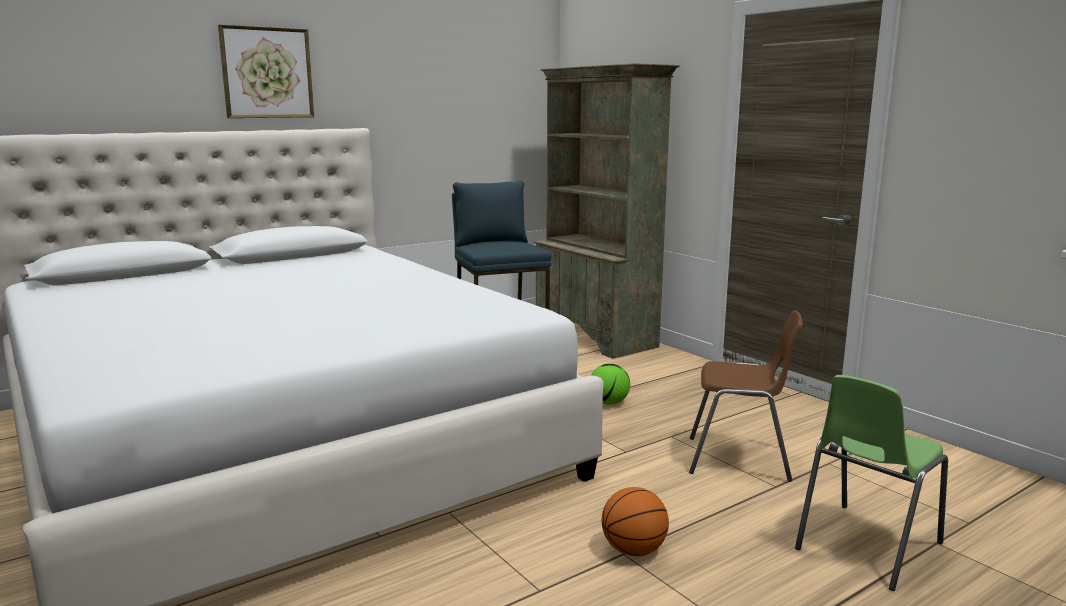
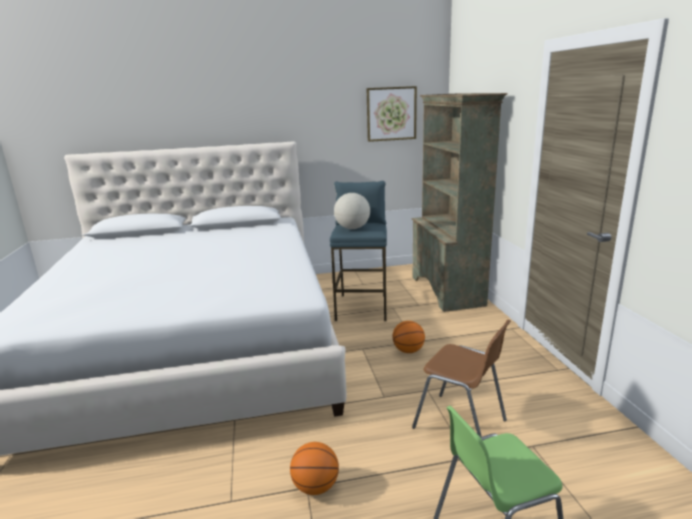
camera: 25 degrees right, 5 degrees up
picture [218,24,314,118] -> picture moved to [367,86,417,142]
football [591,364,630,405] -> basketball [393,321,425,353]
none -> globe [334,193,370,229]

